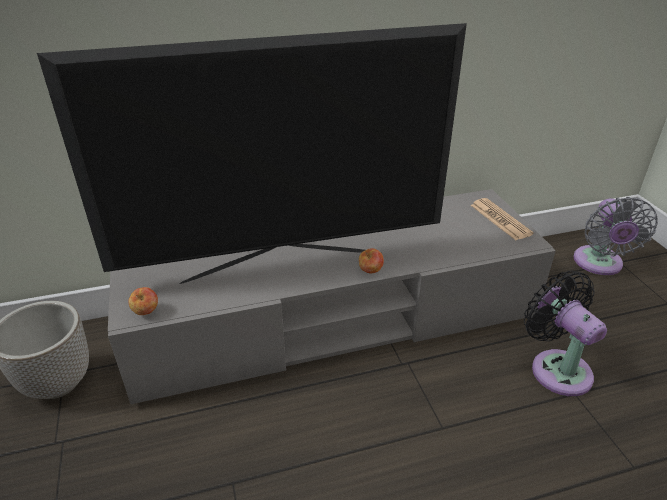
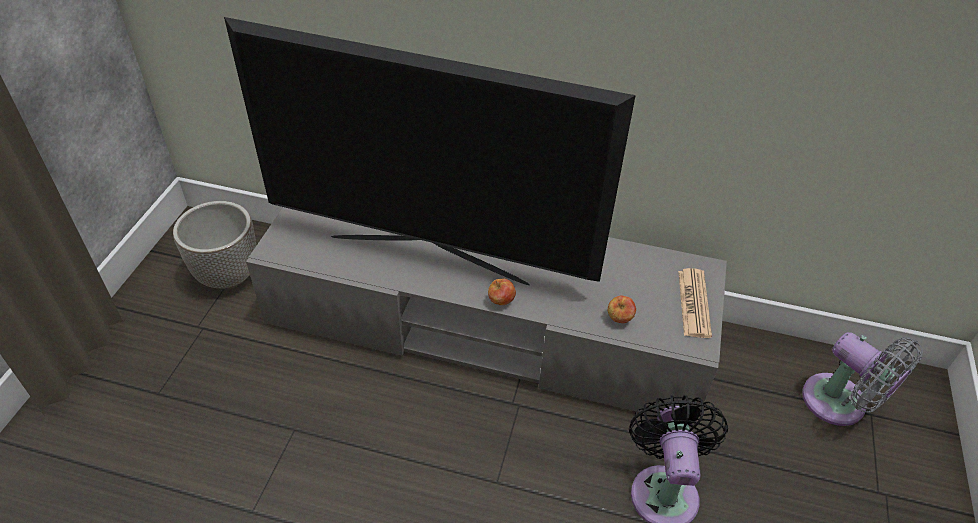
camera: 30 degrees right, 10 degrees up
apple [128,287,158,315] -> apple moved to [608,295,636,323]
grey fan [573,197,658,275] -> grey fan turned 75 degrees counterclockwise [802,332,923,426]

